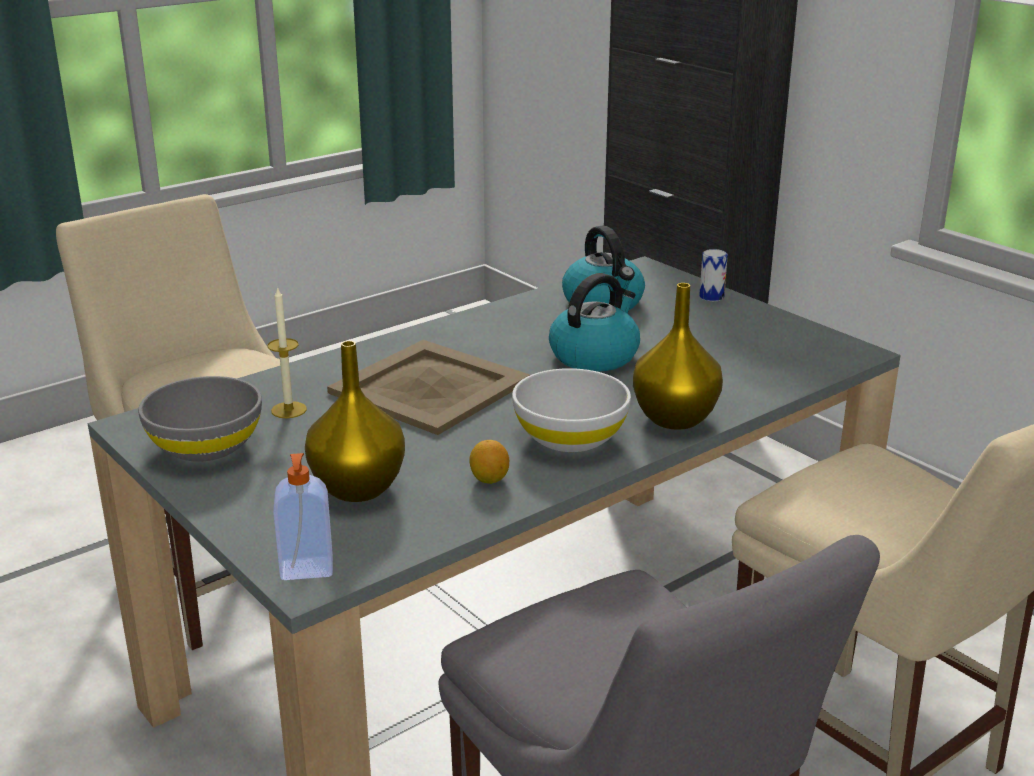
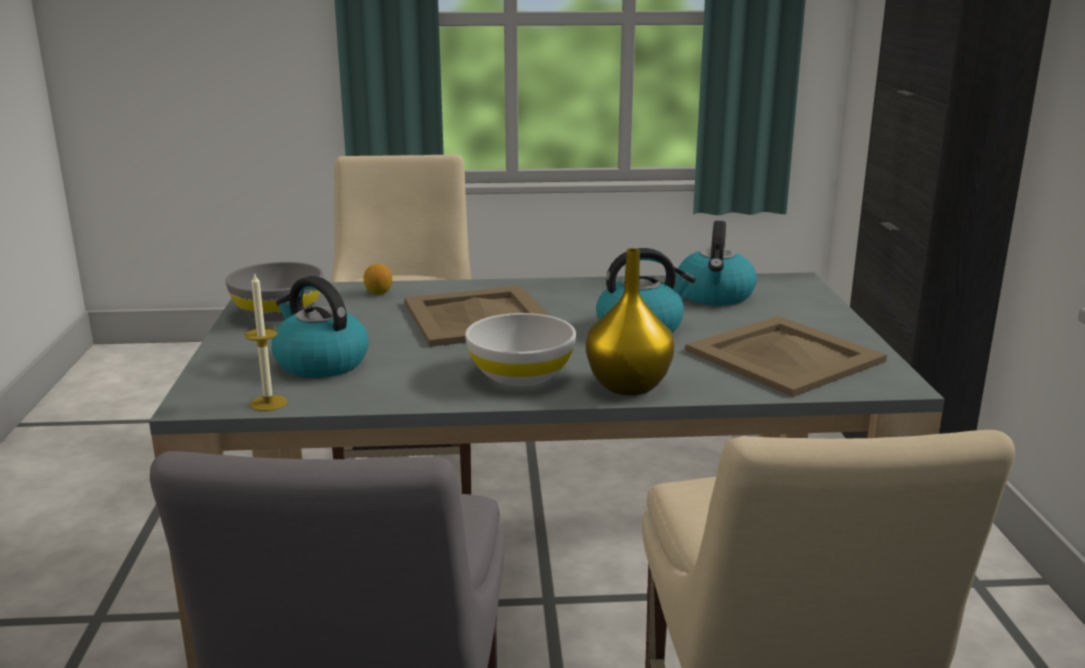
camera: 35 degrees right, 5 degrees down
candle [268,286,307,418] -> candle moved to [245,272,288,411]
soap dispenser [273,453,333,580] -> none
yellow vase [305,341,405,502] -> kettle [271,276,369,378]
lemon [469,440,509,484] -> lemon moved to [364,264,392,295]
can [699,249,728,301] -> none
none -> beige tray [685,316,887,397]

